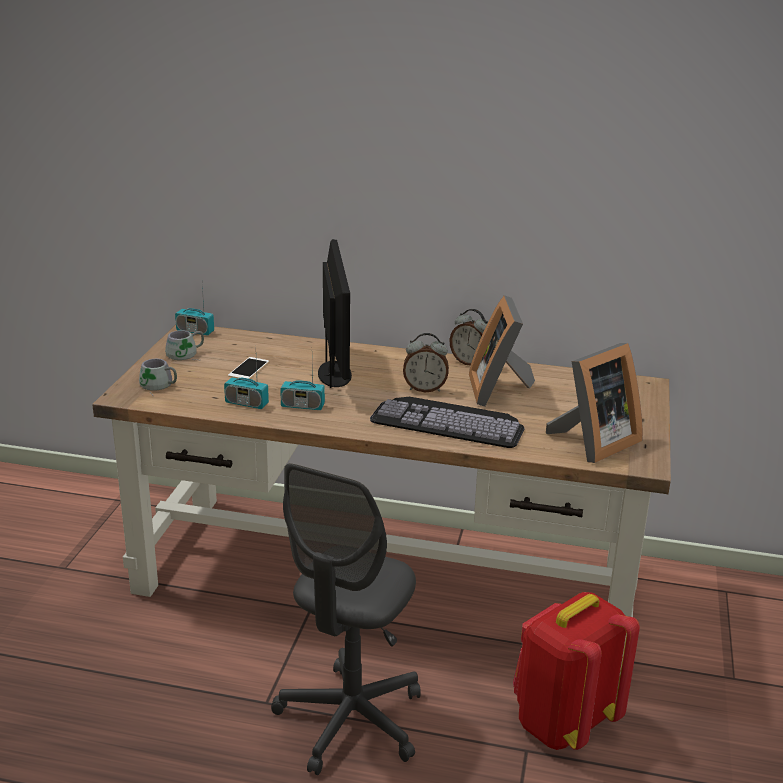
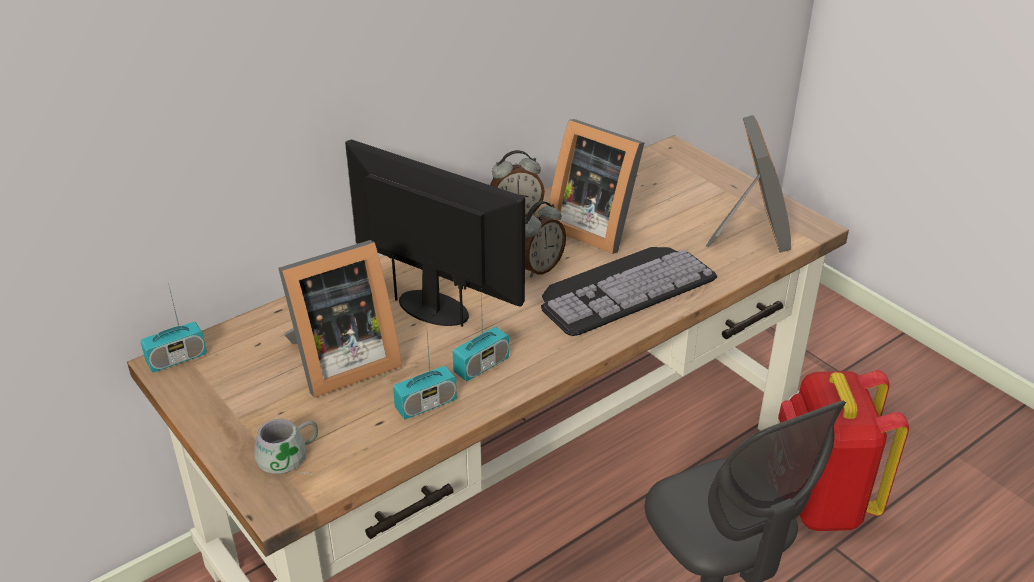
camera: 50 degrees left, 10 degrees up
grey mug [165,330,204,360] -> none
phone [228,357,269,379] -> picture frame [278,240,402,398]

